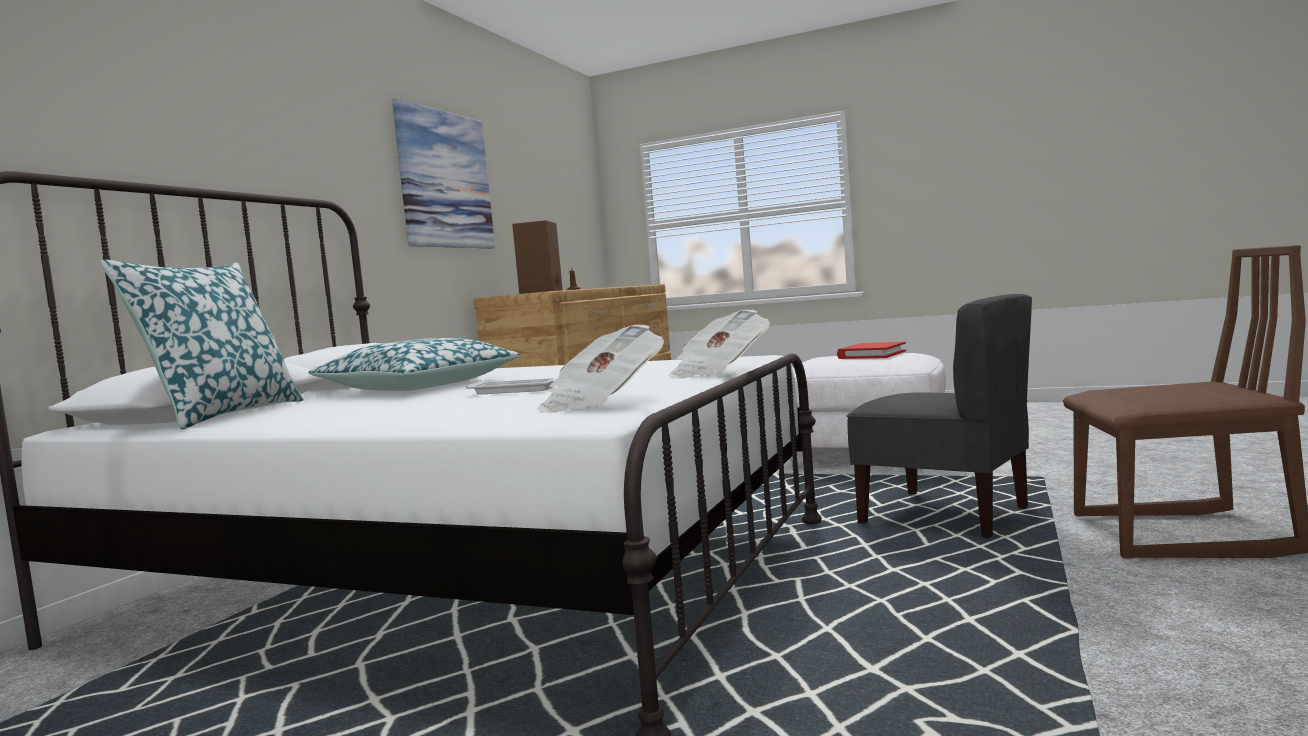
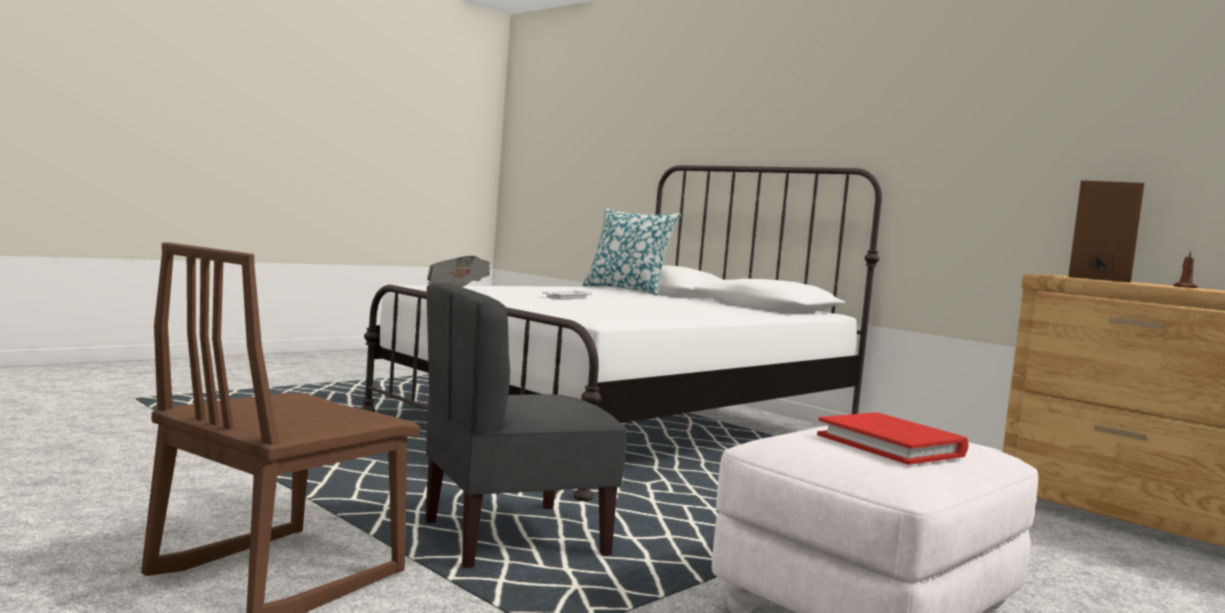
camera: 110 degrees right, 0 degrees up
pillow [309,338,520,391] -> none
picture [392,98,495,248] -> none
newspaper [669,310,770,379] -> none

